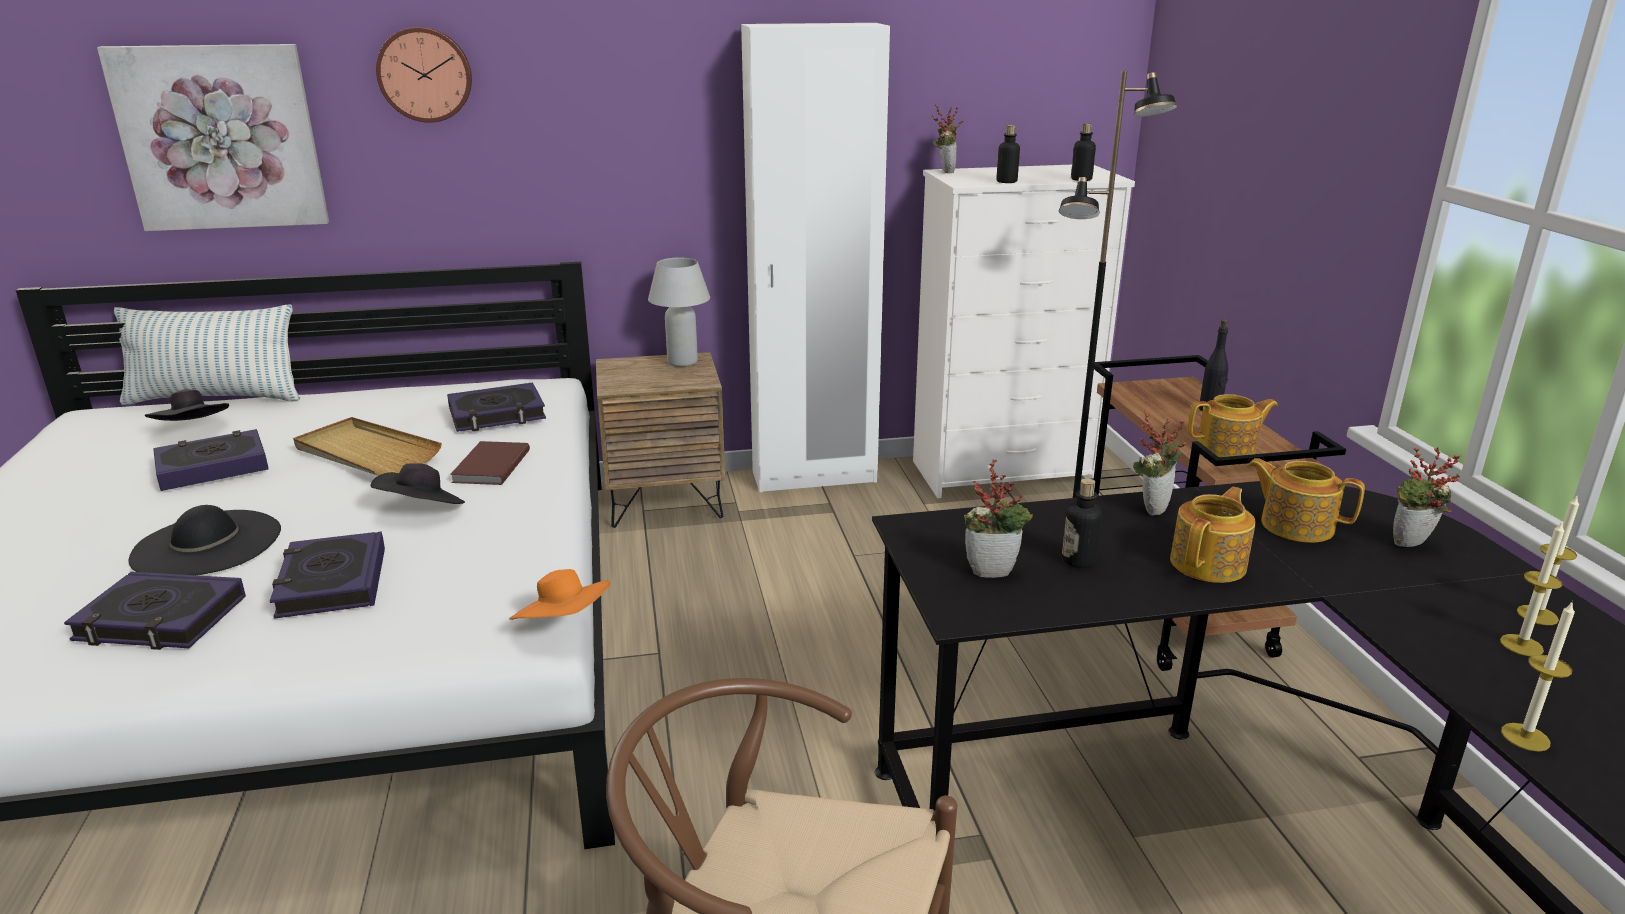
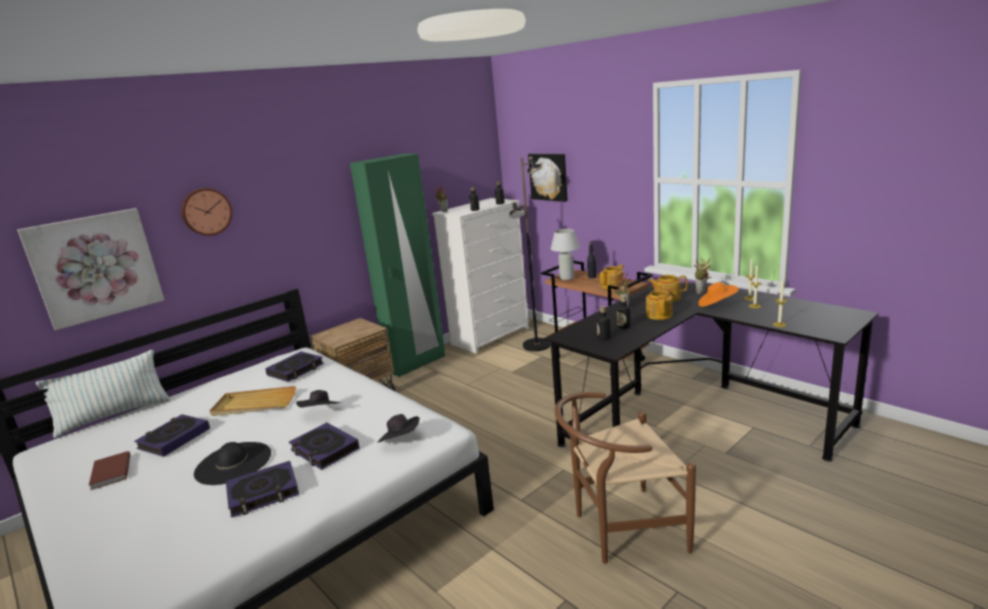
camera: 30 degrees left, 5 degrees down
black hat [145,389,229,421] -> black hat moved to [377,414,420,443]
brown book [450,441,530,485] -> brown book moved to [89,451,130,490]
orange hat [509,569,611,620] -> orange hat moved to [698,282,739,307]
white table lamp [648,257,710,367] -> white table lamp moved to [551,229,580,280]
white wardrobe [741,23,890,492] -> green wardrobe [350,154,445,377]
potted plant [964,460,1033,578] -> bottle [597,306,611,340]
none -> picture [528,154,568,202]

